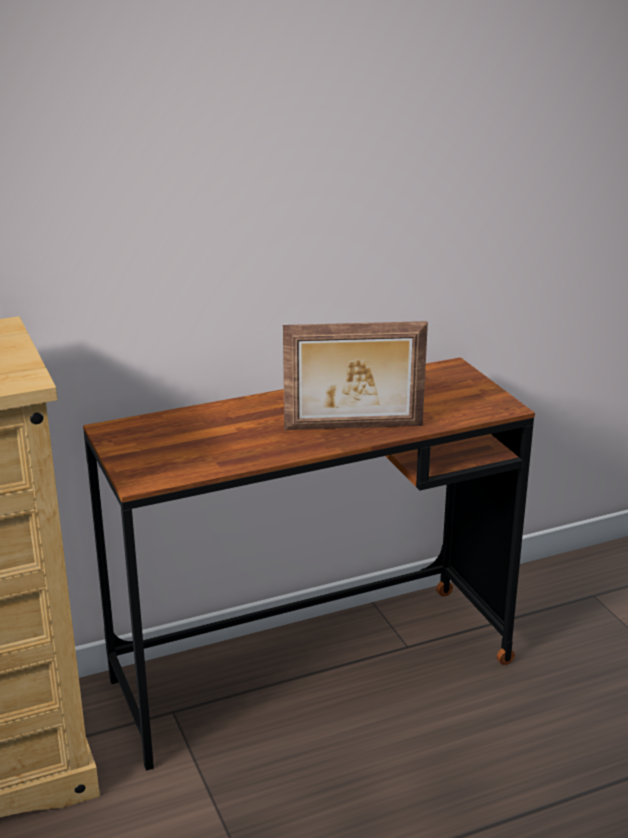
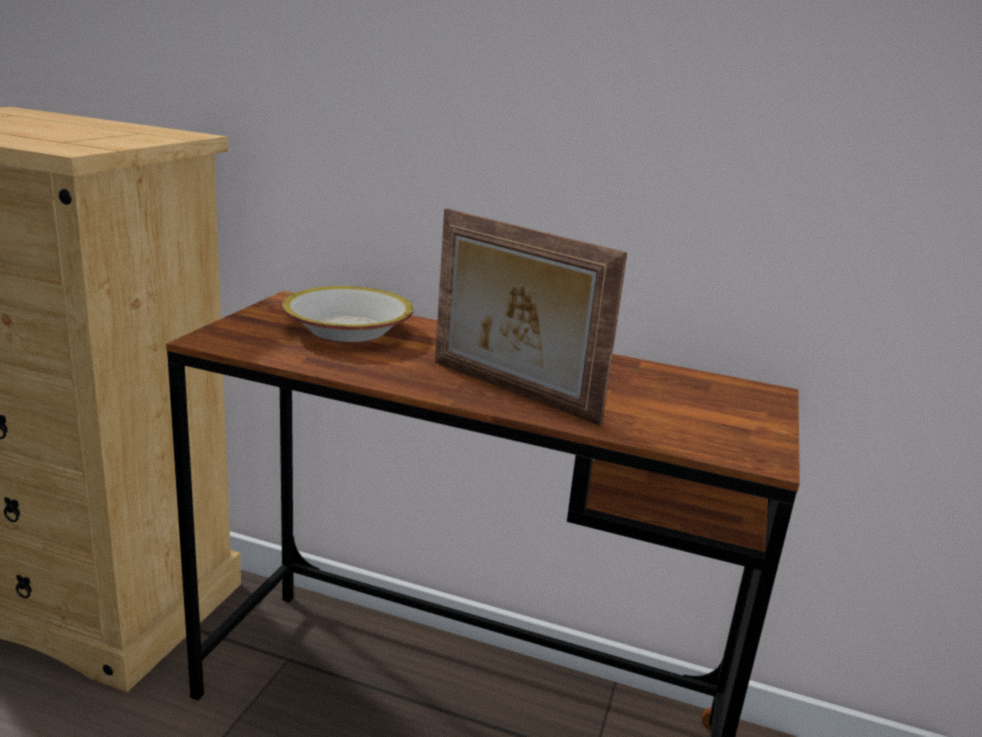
camera: 40 degrees right, 5 degrees down
none -> bowl [282,286,414,343]

